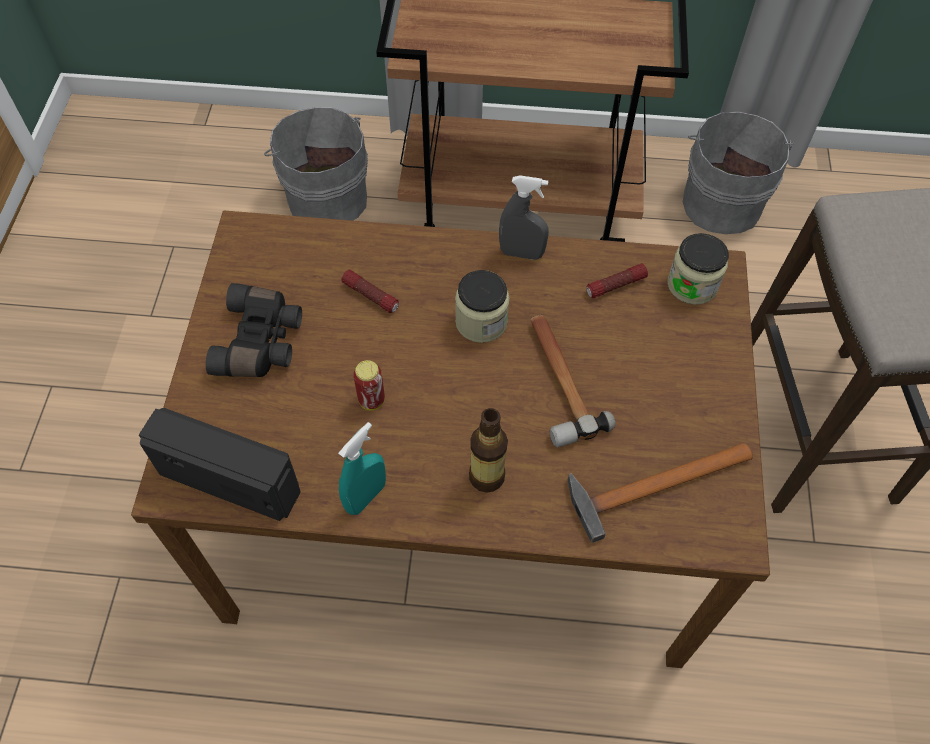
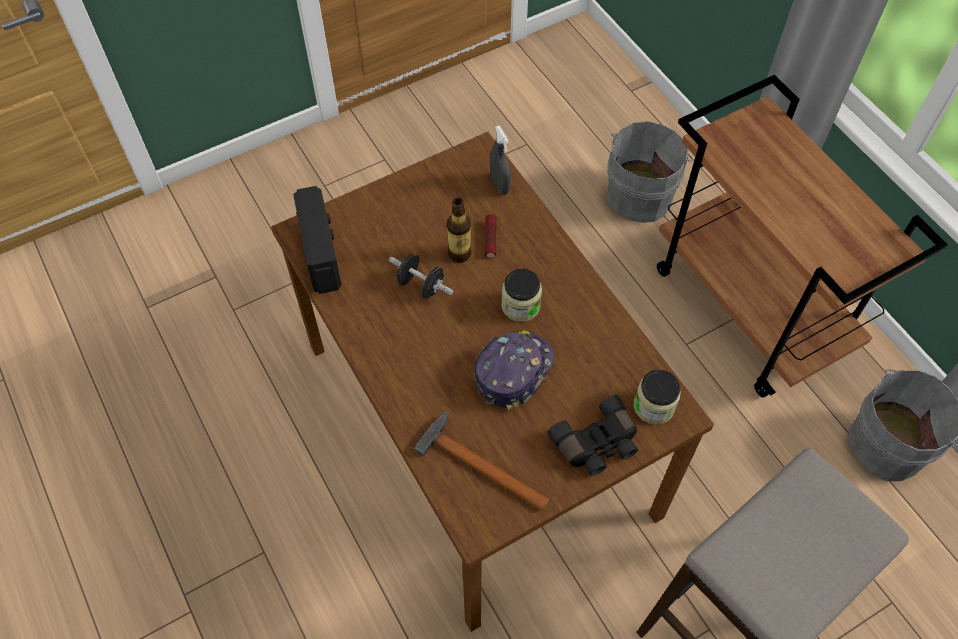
camera: 55 degrees right, 0 degrees up
black binoculars [206,283,302,377] -> black binoculars moved to [547,395,638,476]
turquoise spray bottle [338,422,386,515] -> none
can [353,360,385,410] -> black dumbbell [389,254,453,299]
bottle [469,408,508,493] -> bottle moved to [447,198,471,263]
grey spray bottle [499,175,549,260] -> grey spray bottle moved to [490,126,511,195]
hammer [530,315,616,448] -> cap [474,330,555,413]
flashlight [586,263,648,298] -> none

